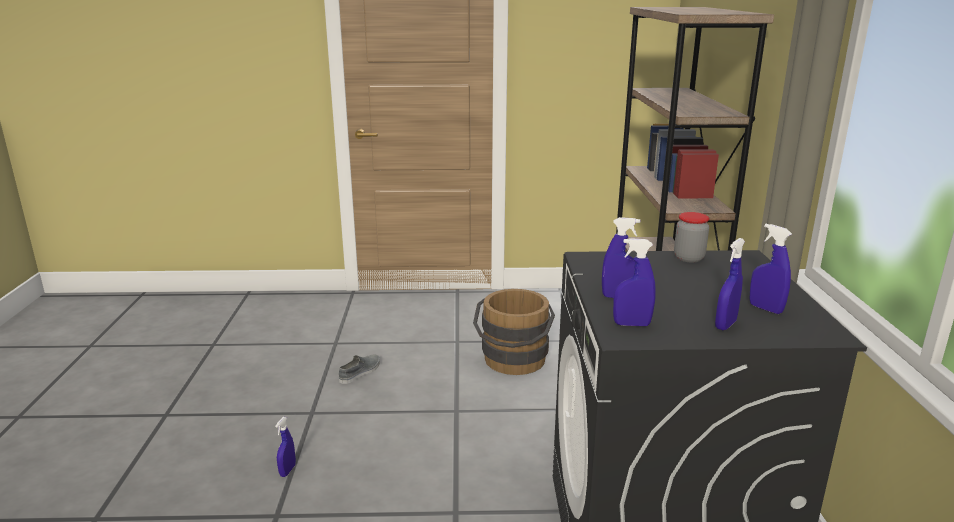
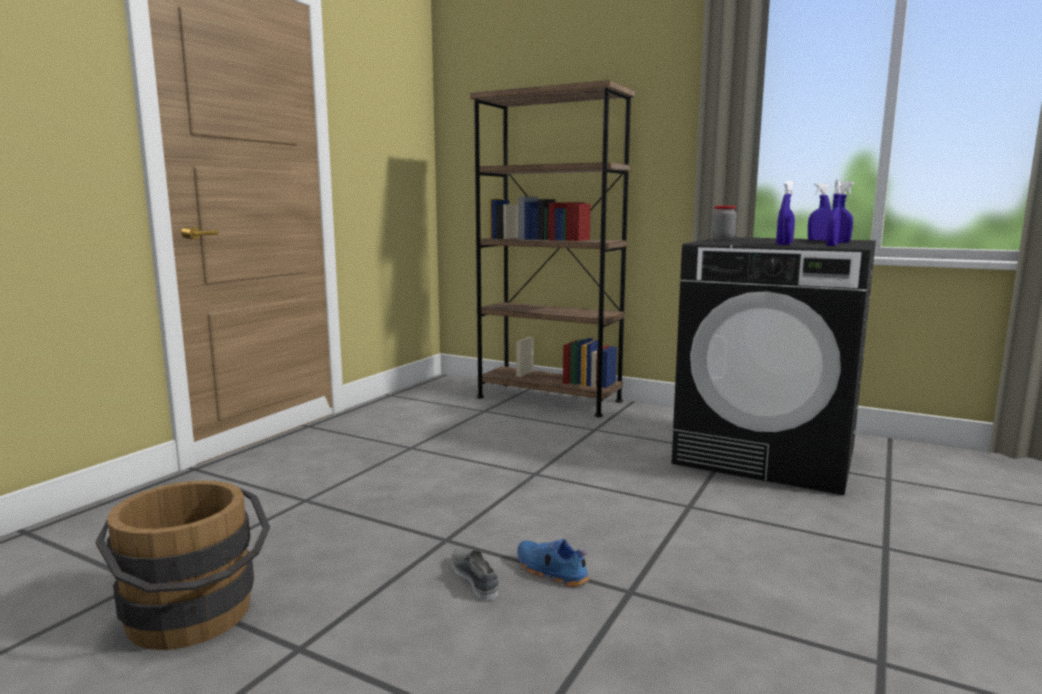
camera: 60 degrees left, 10 degrees down
blue spray bottle [275,417,296,477] -> blue shoe [517,538,589,587]
grey shoe [339,355,380,384] -> grey shoe moved to [452,548,498,601]
brown bucket [473,289,555,375] -> brown bucket moved to [96,480,270,650]

